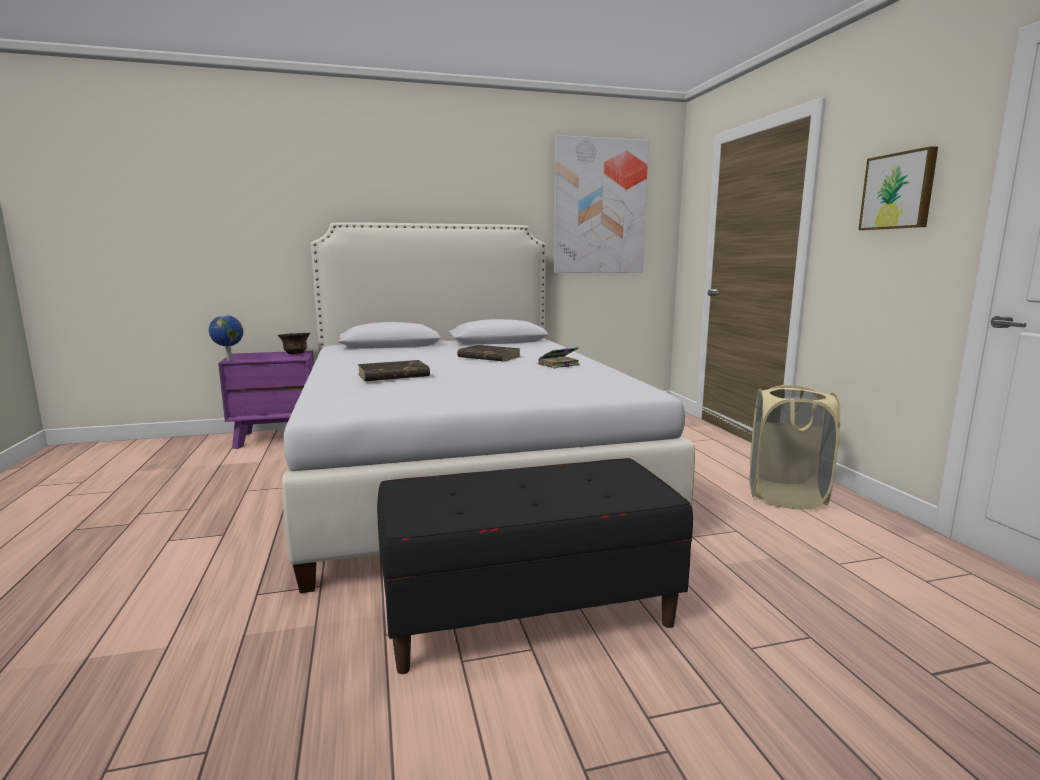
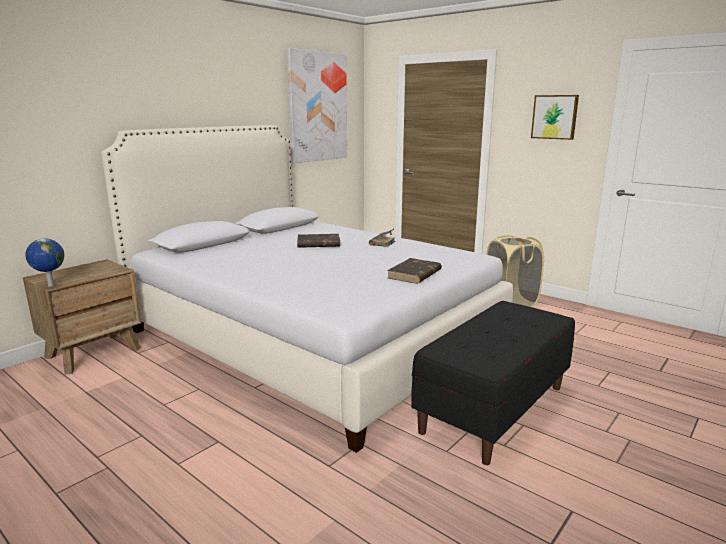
camera: 35 degrees left, 5 degrees up
purple nightstand [218,351,314,449] -> brown nightstand [23,259,141,375]
brown bowl [278,333,310,354] -> none
brown book [357,360,430,381] -> brown book moved to [387,258,442,284]

